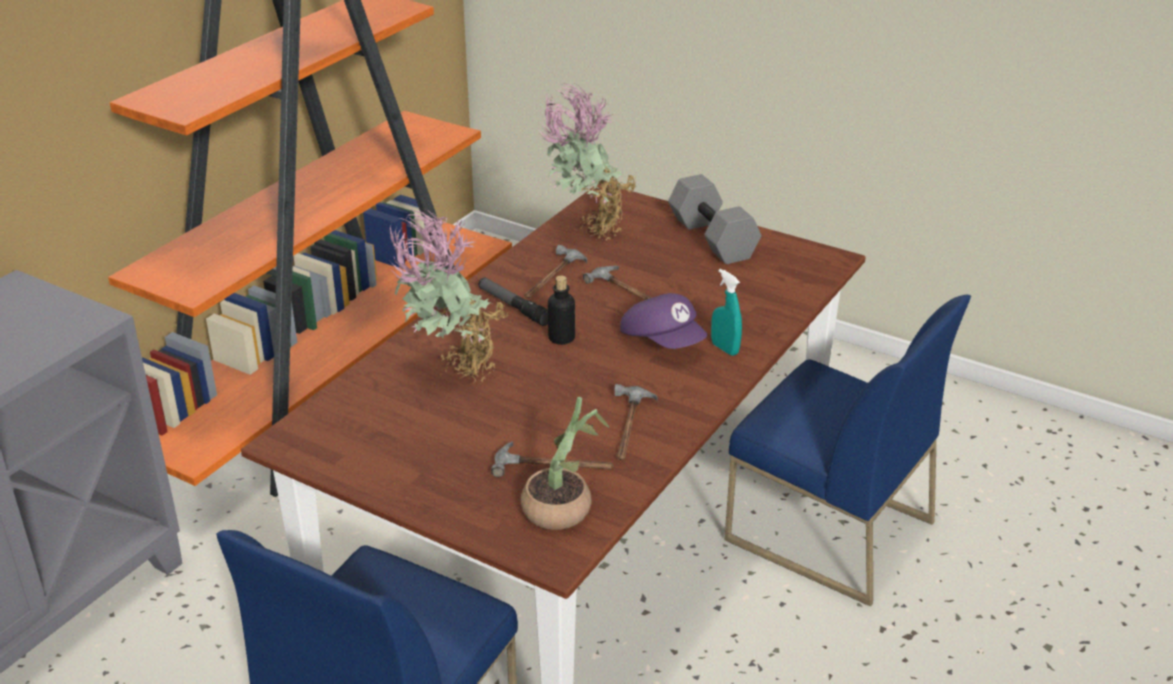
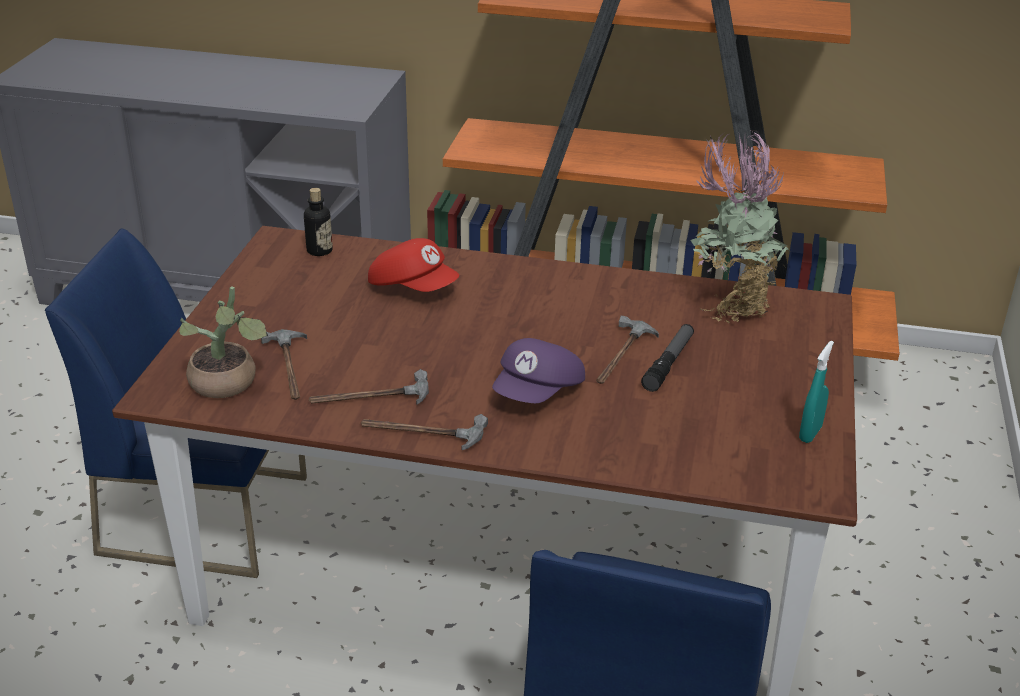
camera: 70 degrees right, 0 degrees up
potted plant [388,208,509,384] -> red cap [368,238,459,292]
flashlight [479,277,548,326] -> flashlight moved to [641,324,694,392]
hammer [524,245,587,298] -> hammer moved to [361,414,488,450]
bottle [548,276,575,345] -> bottle moved to [304,188,333,256]
grey dumbbell [668,174,761,264] -> none
turquoise spray bottle [711,269,742,356] -> turquoise spray bottle moved to [799,341,834,443]

